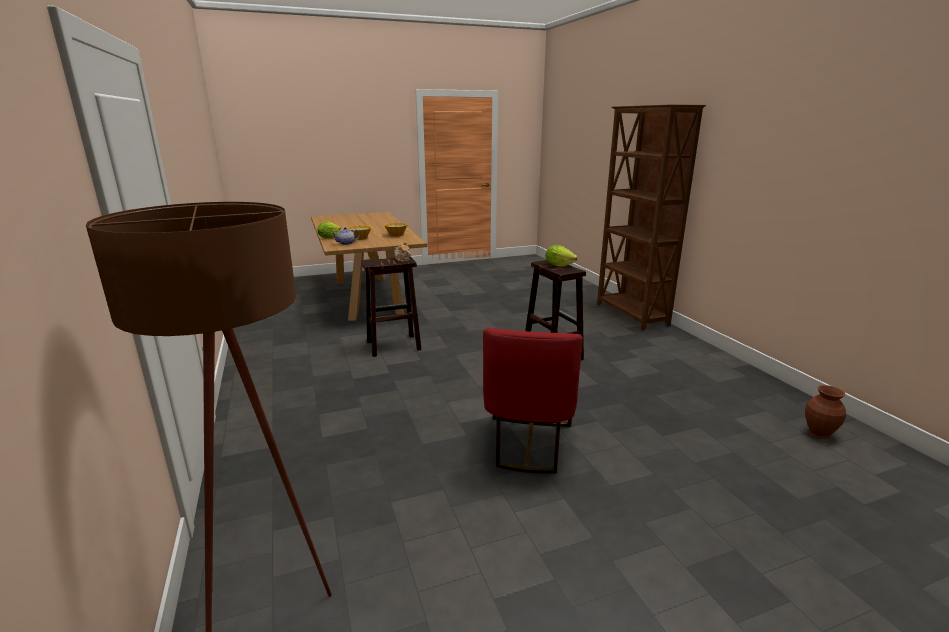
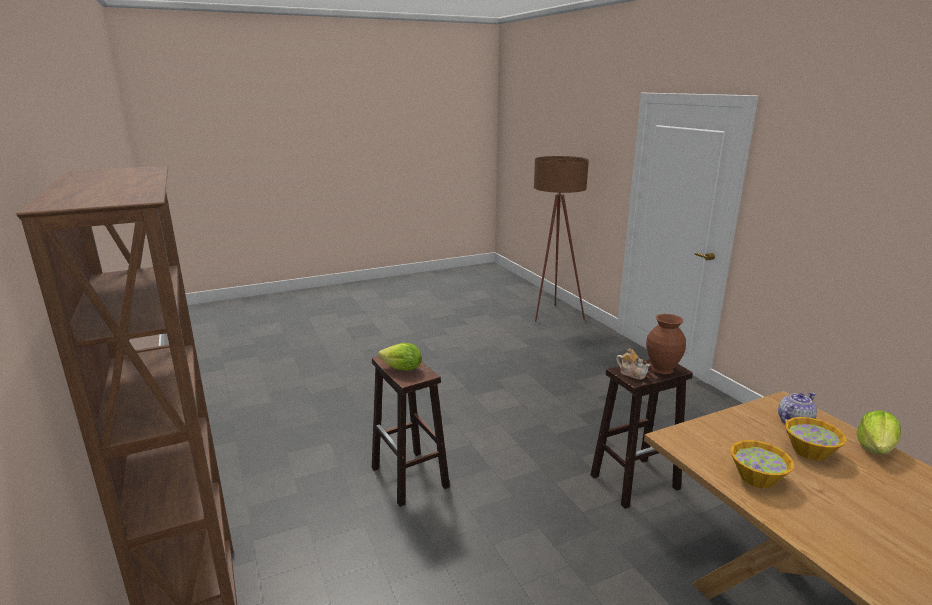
camera: 175 degrees right, 0 degrees up
red chair [483,328,583,474] -> none
brown vase [805,385,846,439] -> brown vase moved to [646,314,686,374]

